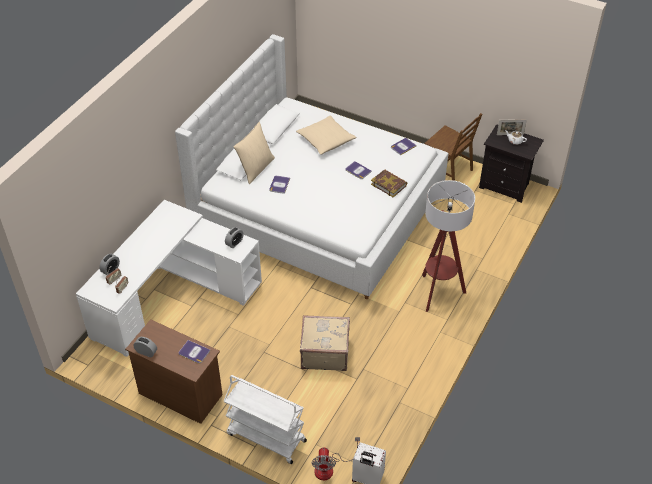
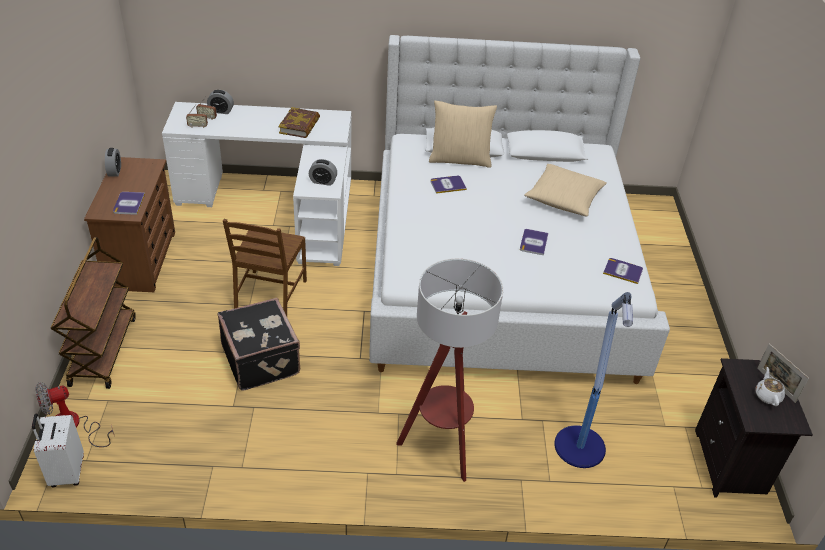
camera: 60 degrees right, 5 degrees down
white cart [224,375,307,464] -> brown cart [51,237,136,389]
beige suitcase [300,315,350,371] -> black suitcase [218,298,300,391]
book [371,169,407,197] -> book moved to [278,107,320,138]
brown chair [424,113,482,181] -> brown chair moved to [223,219,307,316]
none -> floor lamp [554,292,633,468]

